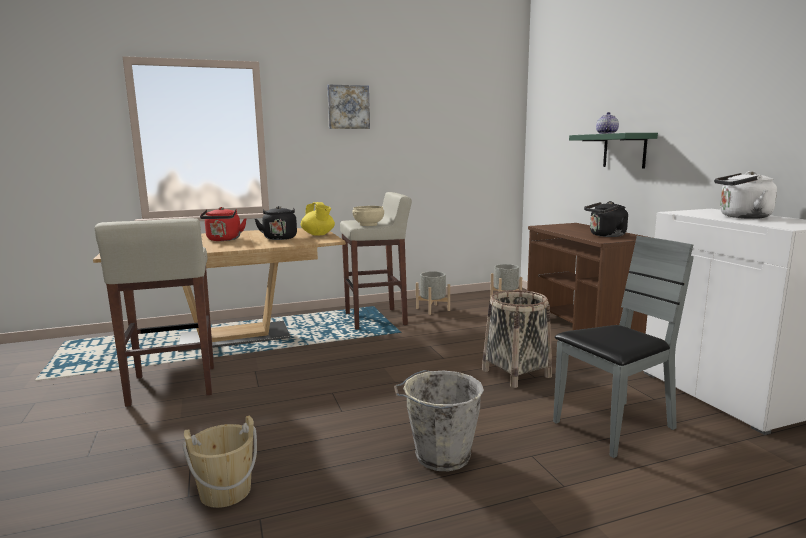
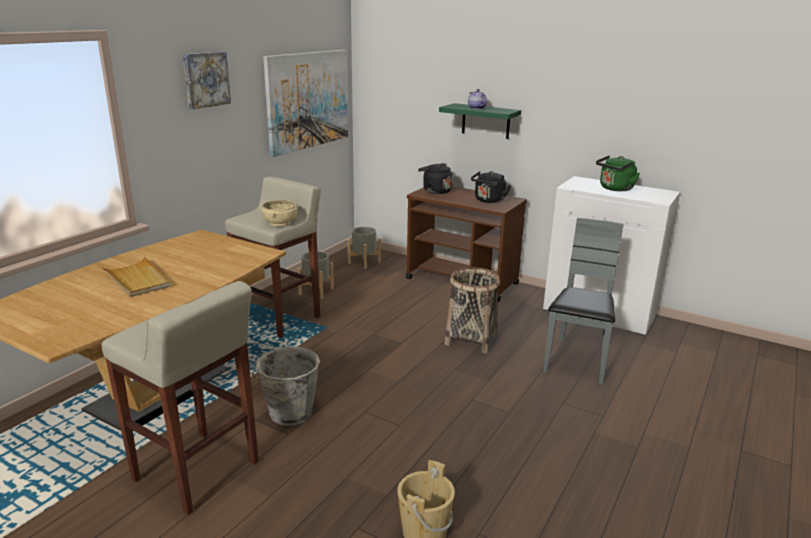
camera: 40 degrees left, 10 degrees up
red kettle [200,207,247,241] -> beige tray [101,256,170,297]
black kettle [255,206,297,240] -> black kettle moved to [418,163,453,194]
yellow teapot [301,202,335,235] -> none
grey bucket [394,370,484,471] -> grey bucket moved to [252,347,320,426]
white kettle [714,171,777,219] -> green kettle [596,155,640,191]
none -> picture [263,50,348,157]

